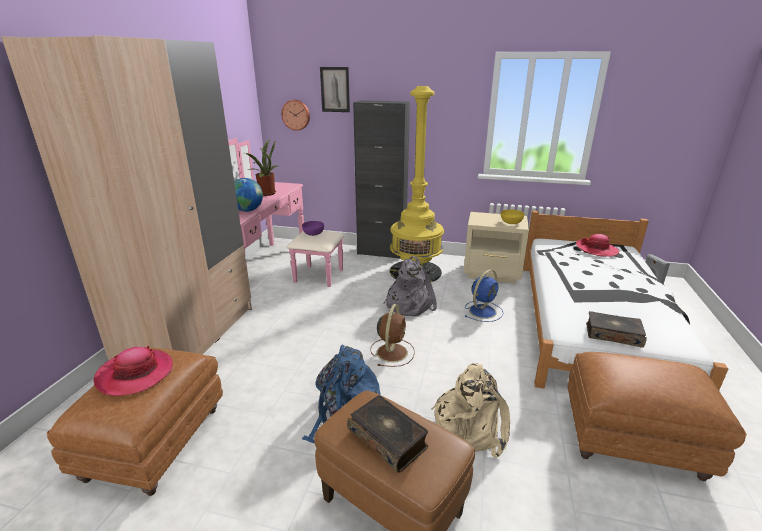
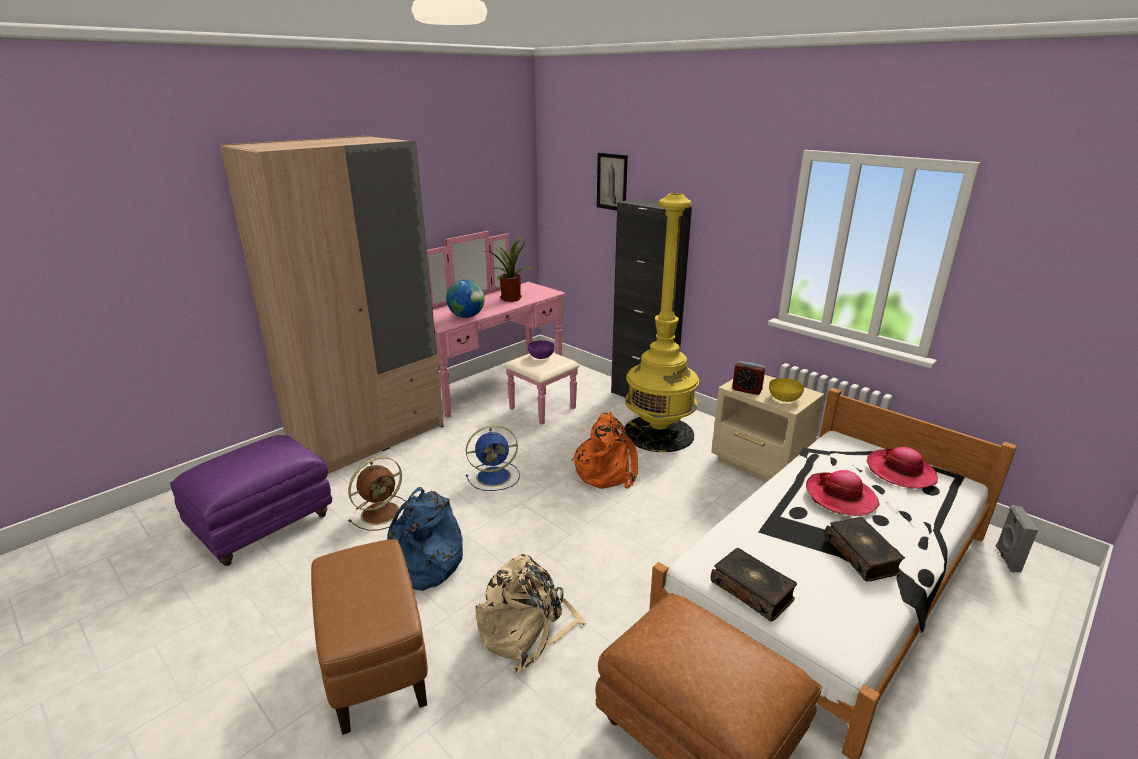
camera: 30 degrees right, 0 degrees up
brown ottoman [47,348,223,496] -> purple ottoman [170,435,332,566]
hat [93,346,173,396] -> hat moved to [806,470,880,516]
wall clock [281,100,310,131] -> none
book [347,395,428,473] -> book moved to [824,517,905,582]
brown fan [371,304,415,367] -> brown fan moved to [348,457,406,531]
grey backpack [384,256,437,316] -> orange backpack [571,412,638,489]
blue fan [465,270,503,322] -> blue fan moved to [466,425,520,491]
none -> alarm clock [732,361,765,395]

